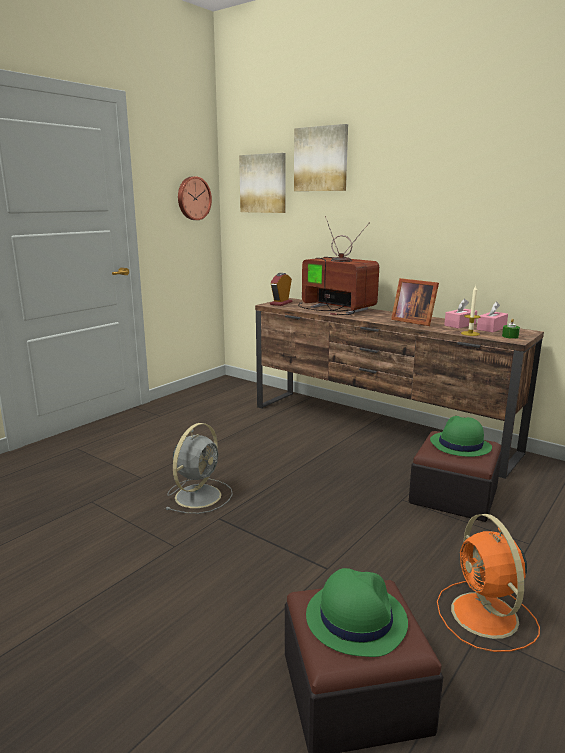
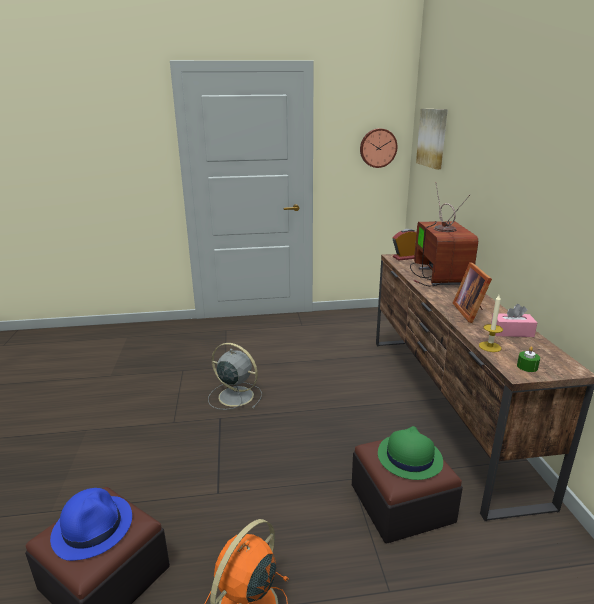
camera: 45 degrees right, 5 degrees up
grey fan [165,423,233,514] -> grey fan turned 135 degrees counterclockwise [208,343,262,410]
picture [294,124,348,191] -> none
green hat [306,568,408,657] -> blue hat [50,488,132,561]
pink tissue box [477,301,508,332] -> none

